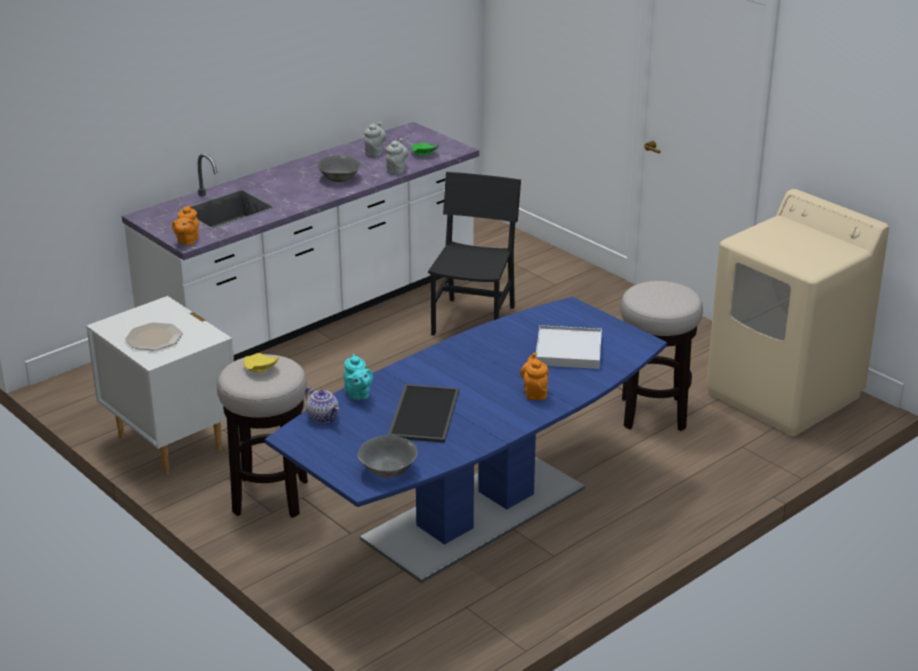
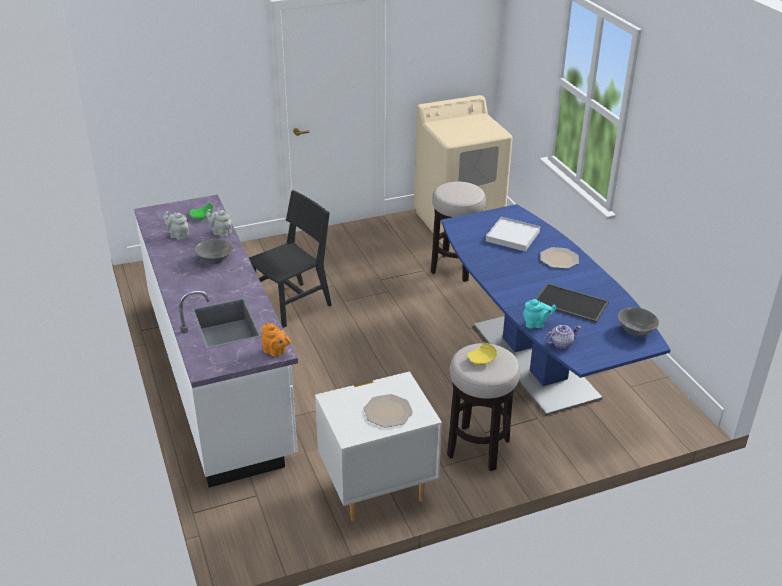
camera: 70 degrees left, 5 degrees up
black chair [428,172,521,336] -> black chair turned 105 degrees clockwise [249,190,332,328]
orange teapot [520,352,549,400] -> plate [540,247,579,269]

